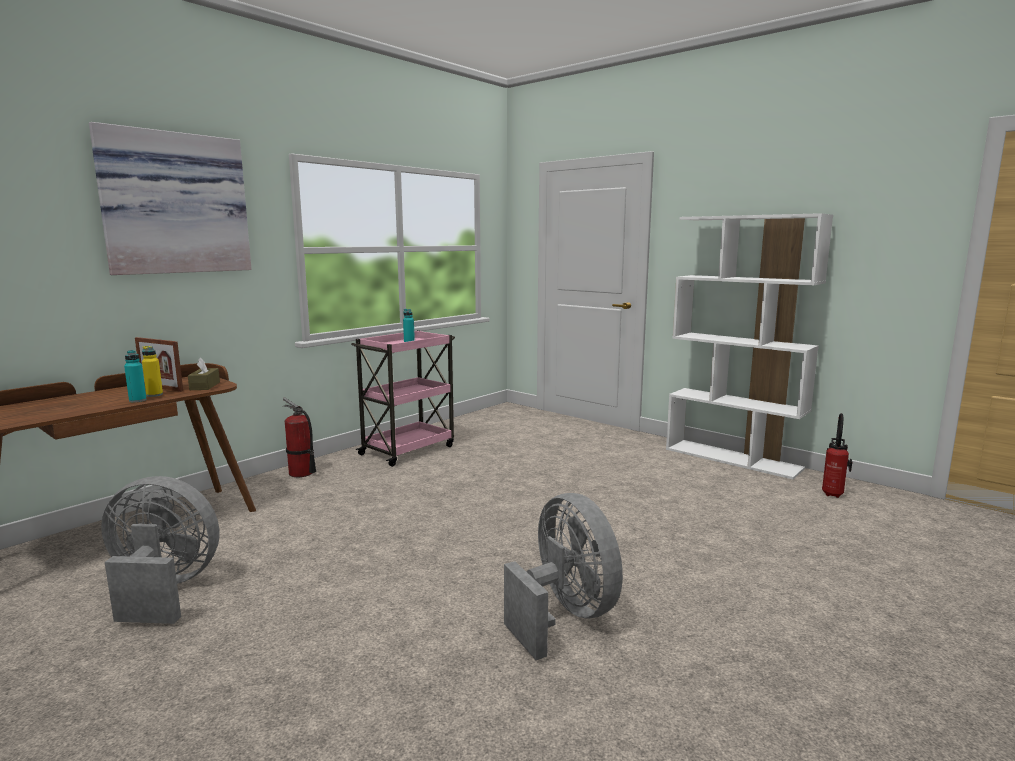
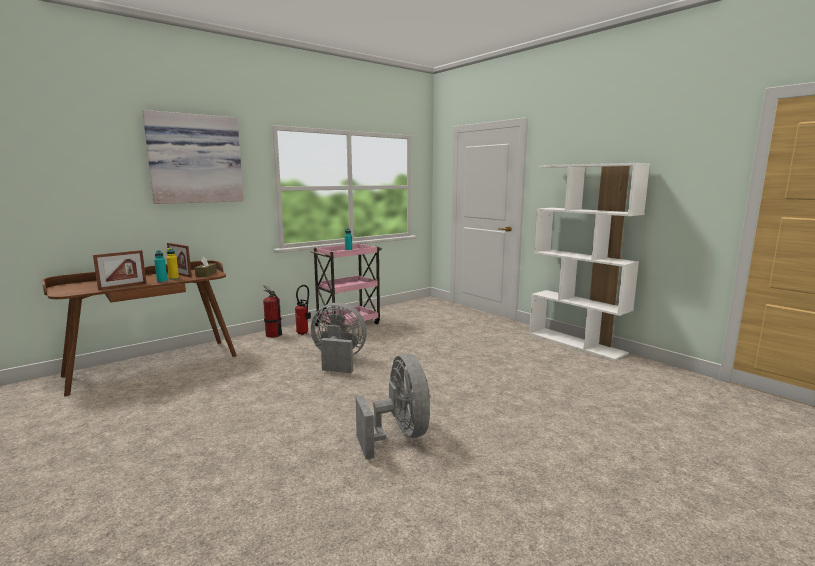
camera: 10 degrees right, 0 degrees up
grey fan [101,476,220,624] -> grey fan moved to [311,303,367,373]
fire extinguisher [822,413,852,498] -> fire extinguisher moved to [295,285,311,335]
none -> picture frame [93,250,147,291]

